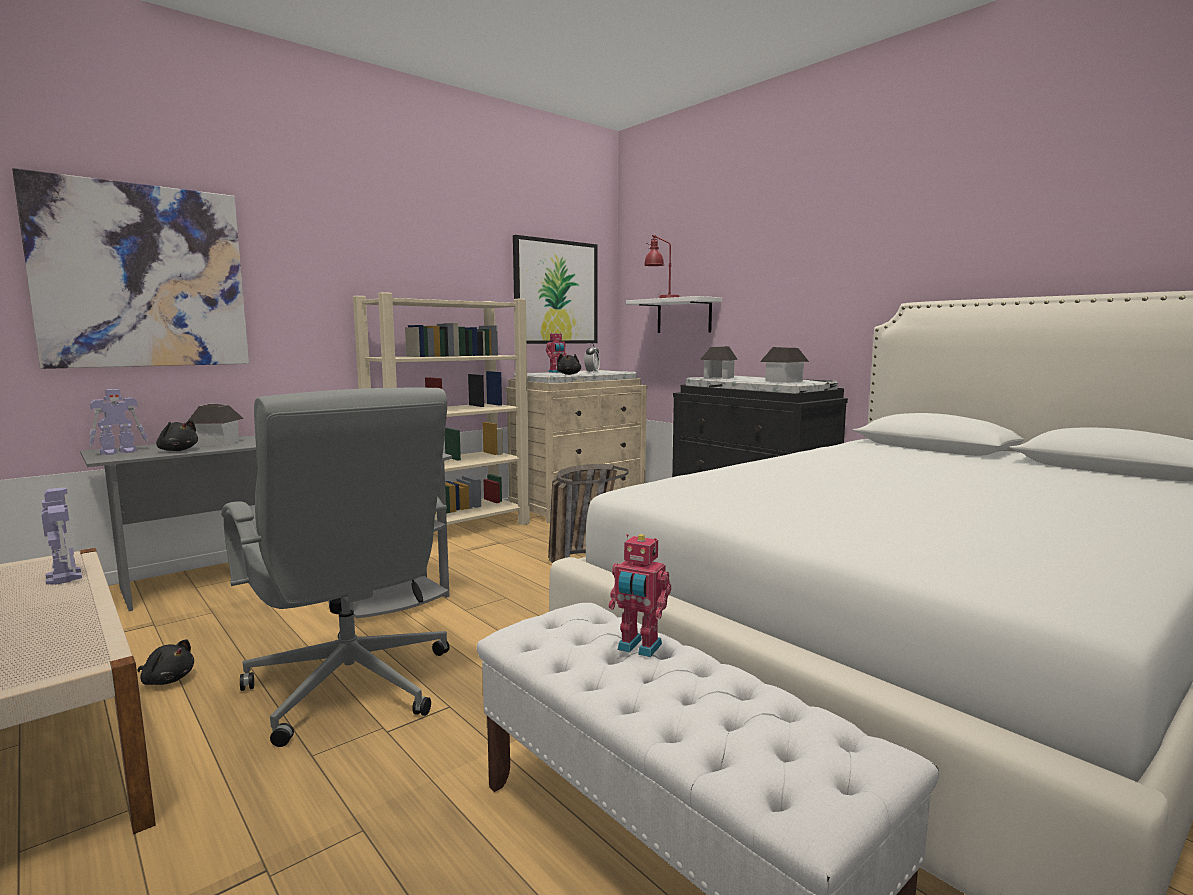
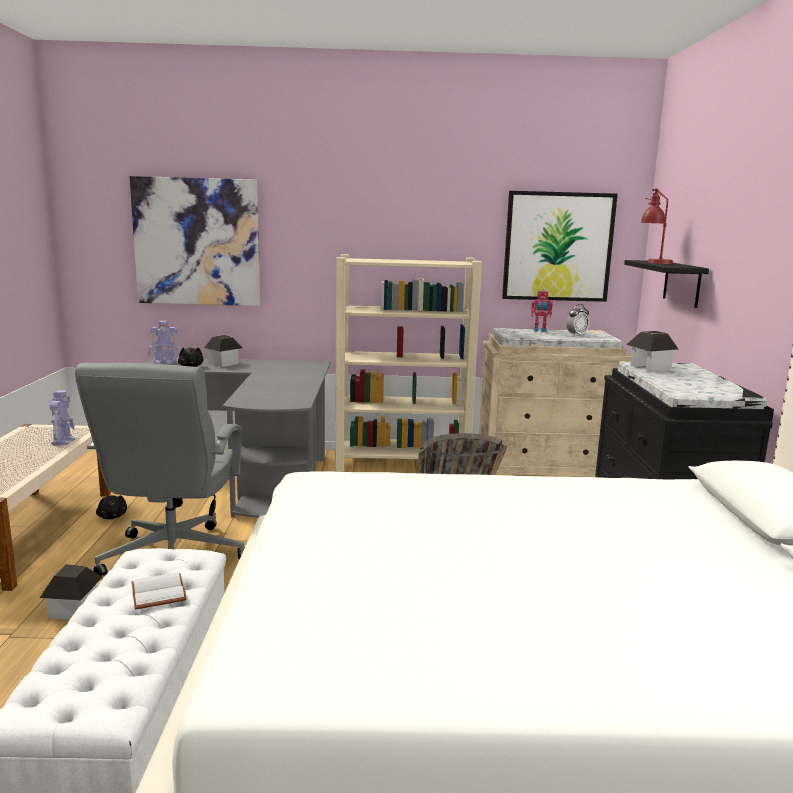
camera: 40 degrees right, 5 degrees up
black plush toy [557,354,581,375] -> none
toy robot [608,534,671,657] -> white book [131,572,187,609]
white shelf [626,296,722,333] -> black shelf [624,260,709,308]
toy house [760,347,809,383] -> toy house moved to [40,564,102,620]

